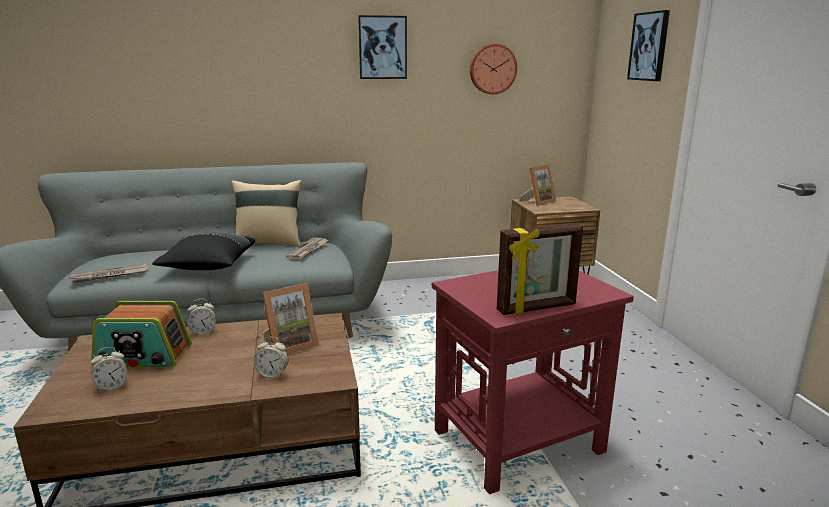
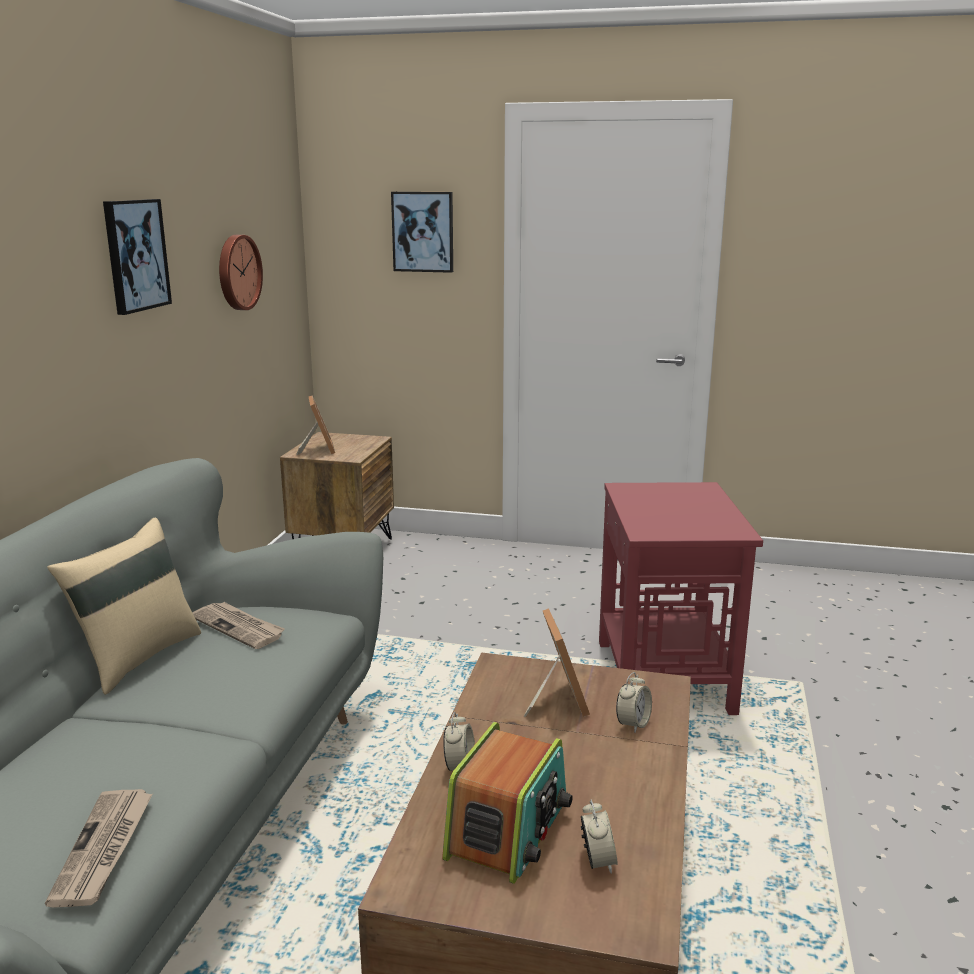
camera: 65 degrees left, 0 degrees up
black pillow [152,232,255,270] -> none
picture frame [497,223,583,315] -> none

